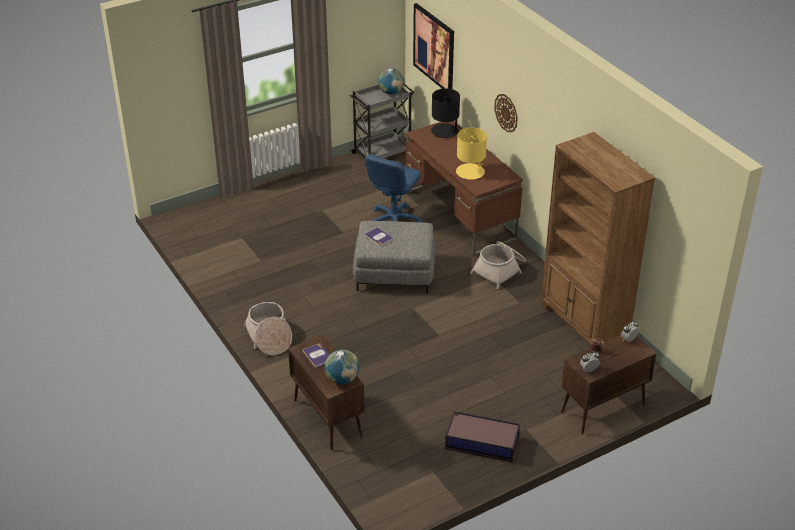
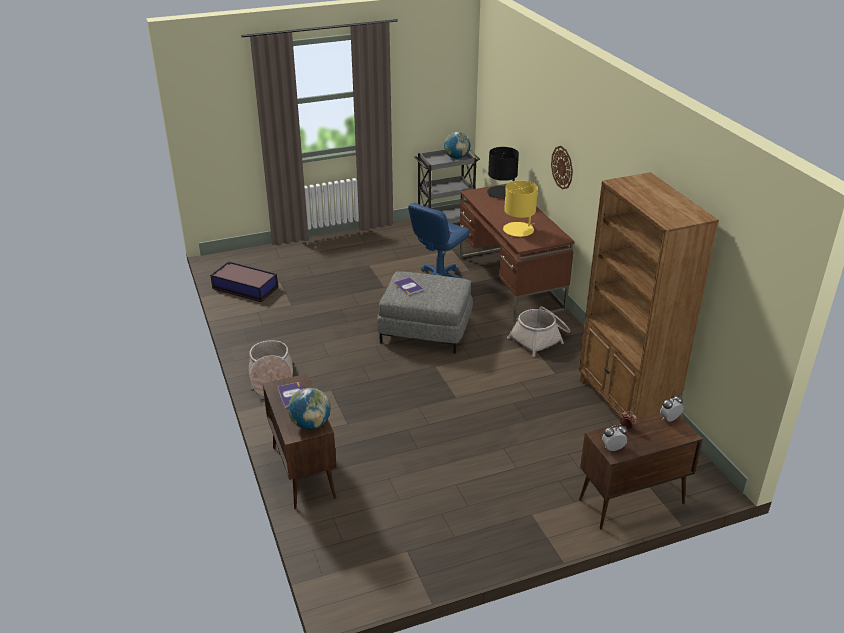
camera: 10 degrees right, 5 degrees down
picture [413,3,454,89] -> none
storage box [445,411,520,462] -> storage box moved to [210,261,278,302]

